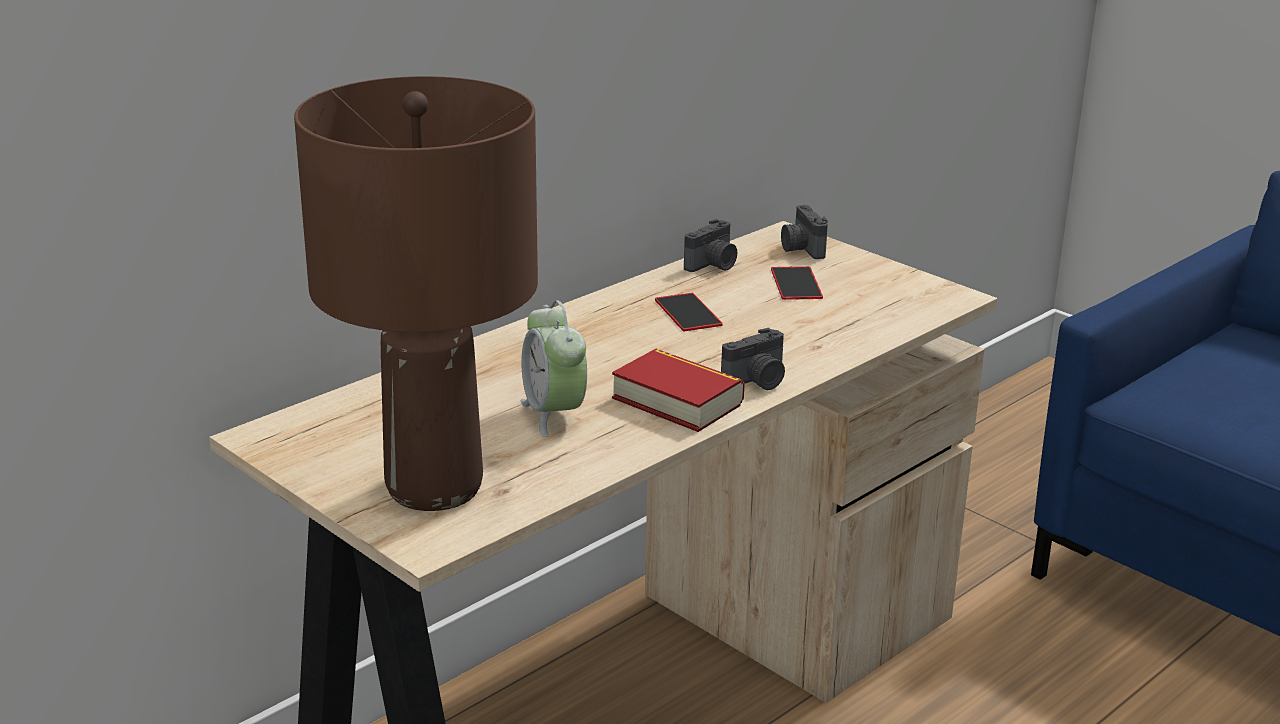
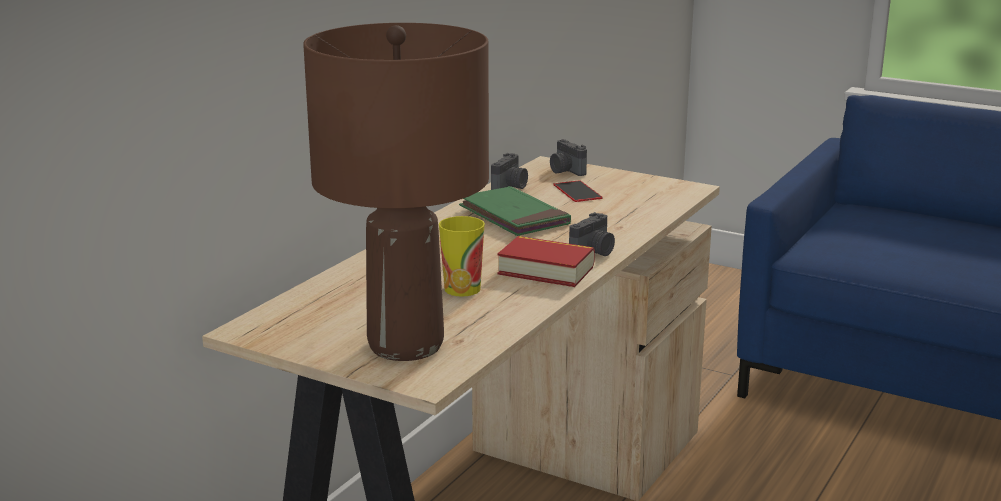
camera: 15 degrees left, 5 degrees down
alarm clock [520,300,587,437] -> cup [439,216,485,297]
phone [655,293,723,331] -> green book [459,186,571,236]

